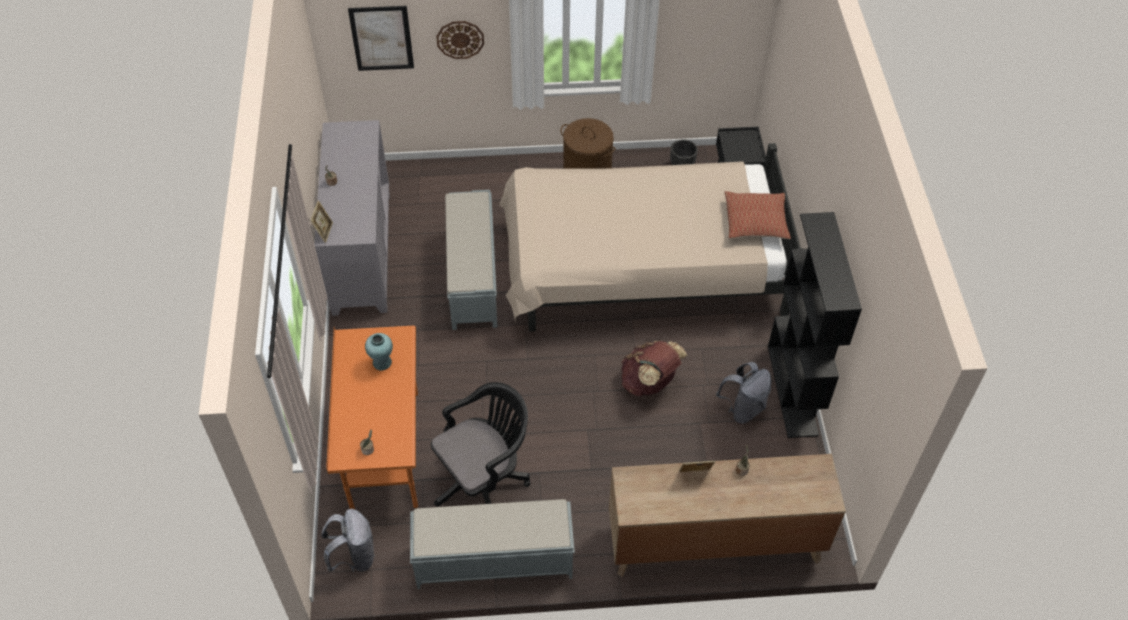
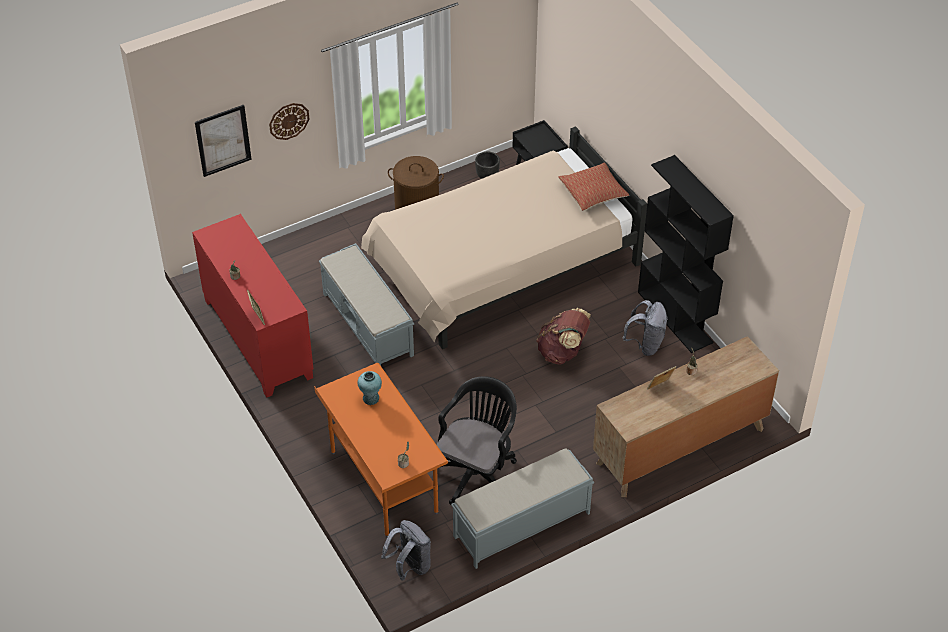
camera: 25 degrees left, 5 degrees down
grey cabinet [314,120,390,316] -> red cabinet [192,214,313,398]

